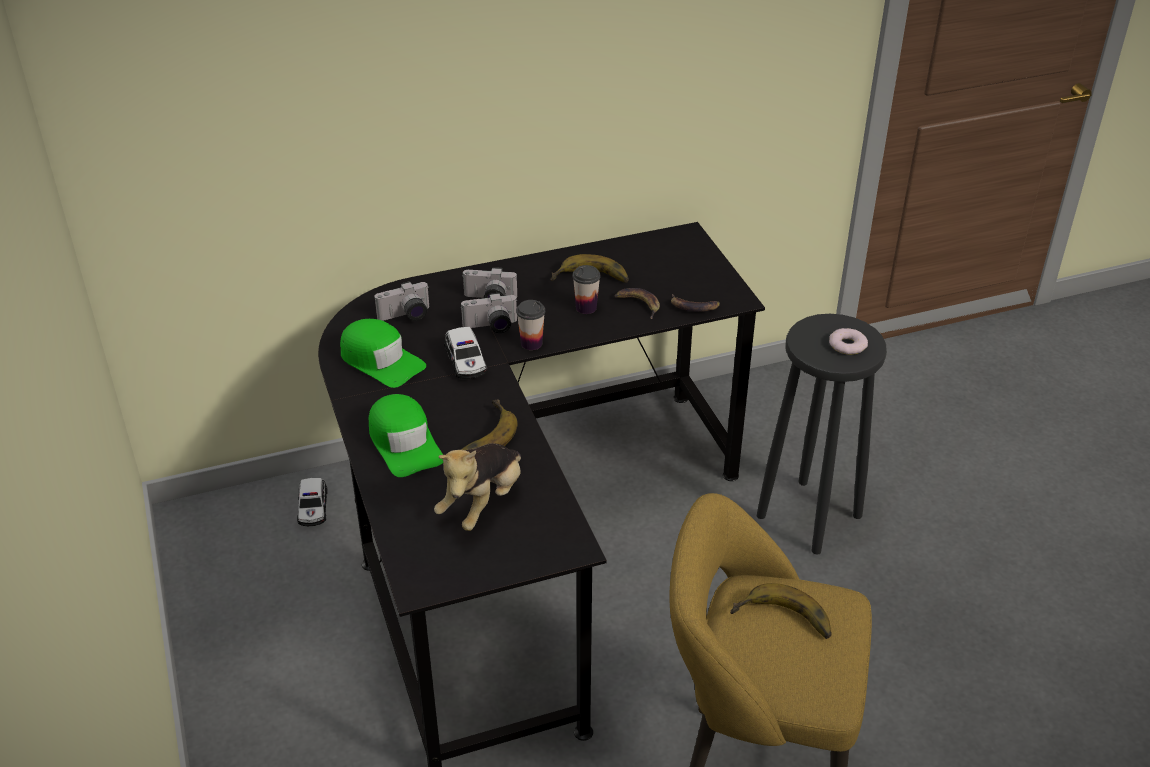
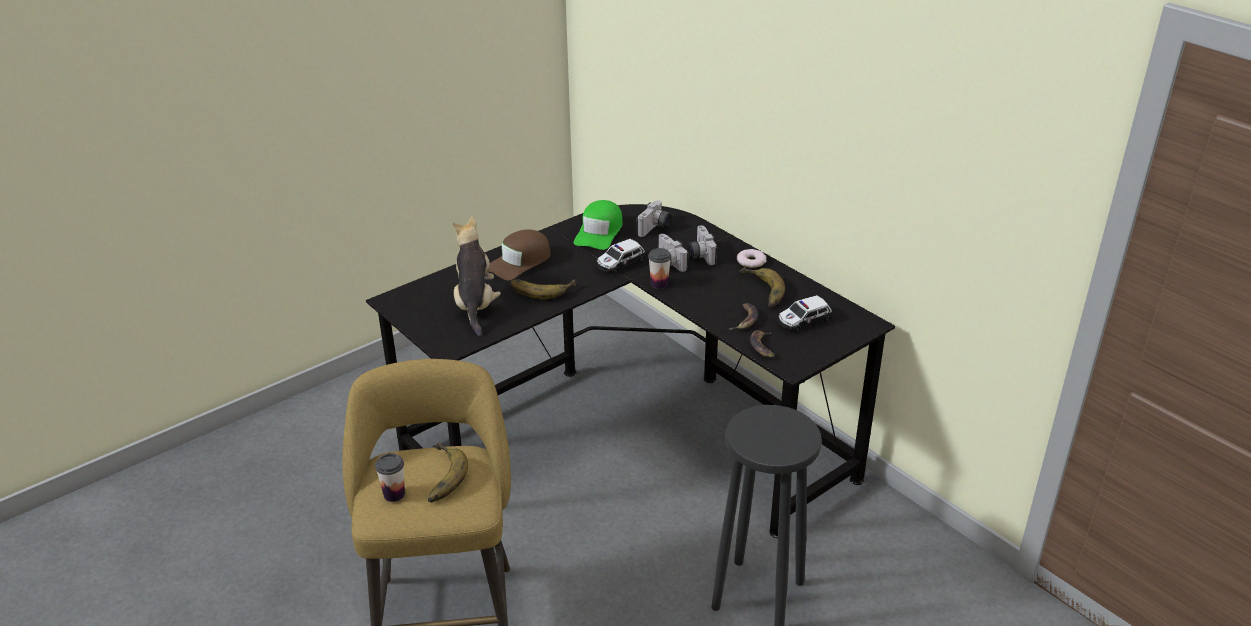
camera: 70 degrees right, 5 degrees down
toy car [297,478,328,526] -> toy car moved to [778,295,832,332]
green cap [369,394,443,477] -> brown cap [489,229,551,280]
camera [374,281,429,321] -> camera turned 105 degrees counterclockwise [636,200,672,237]
plush toy [434,443,521,531] -> plush toy turned 75 degrees clockwise [453,216,501,336]
cup [572,265,601,314] -> cup moved to [375,453,405,502]
donut [829,328,868,355] -> donut moved to [737,249,767,268]

